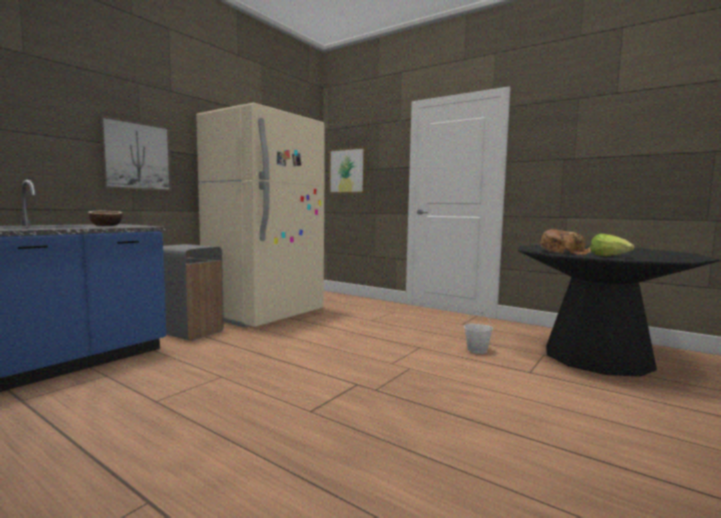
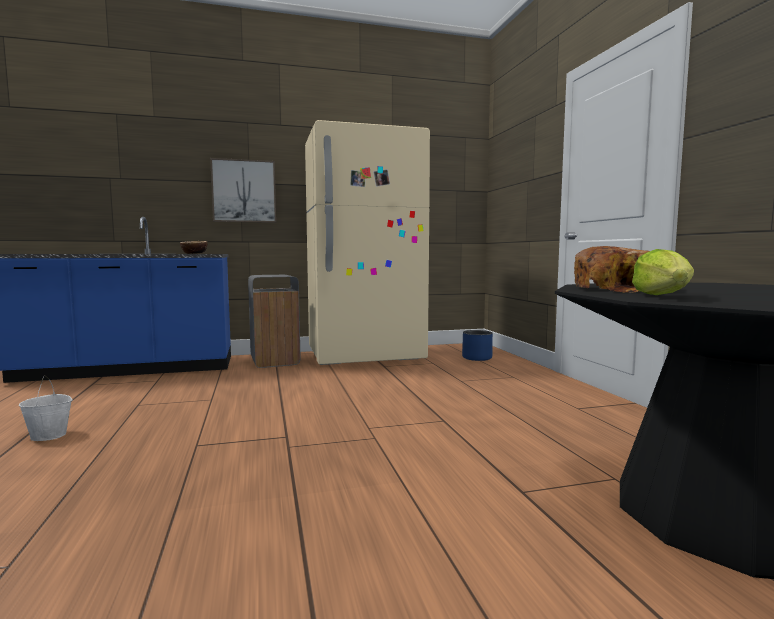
camera: 40 degrees right, 0 degrees up
picture [329,147,367,193] -> none
white bucket [464,311,493,354] -> white bucket moved to [18,375,73,441]
none -> blue planter [462,330,493,361]

